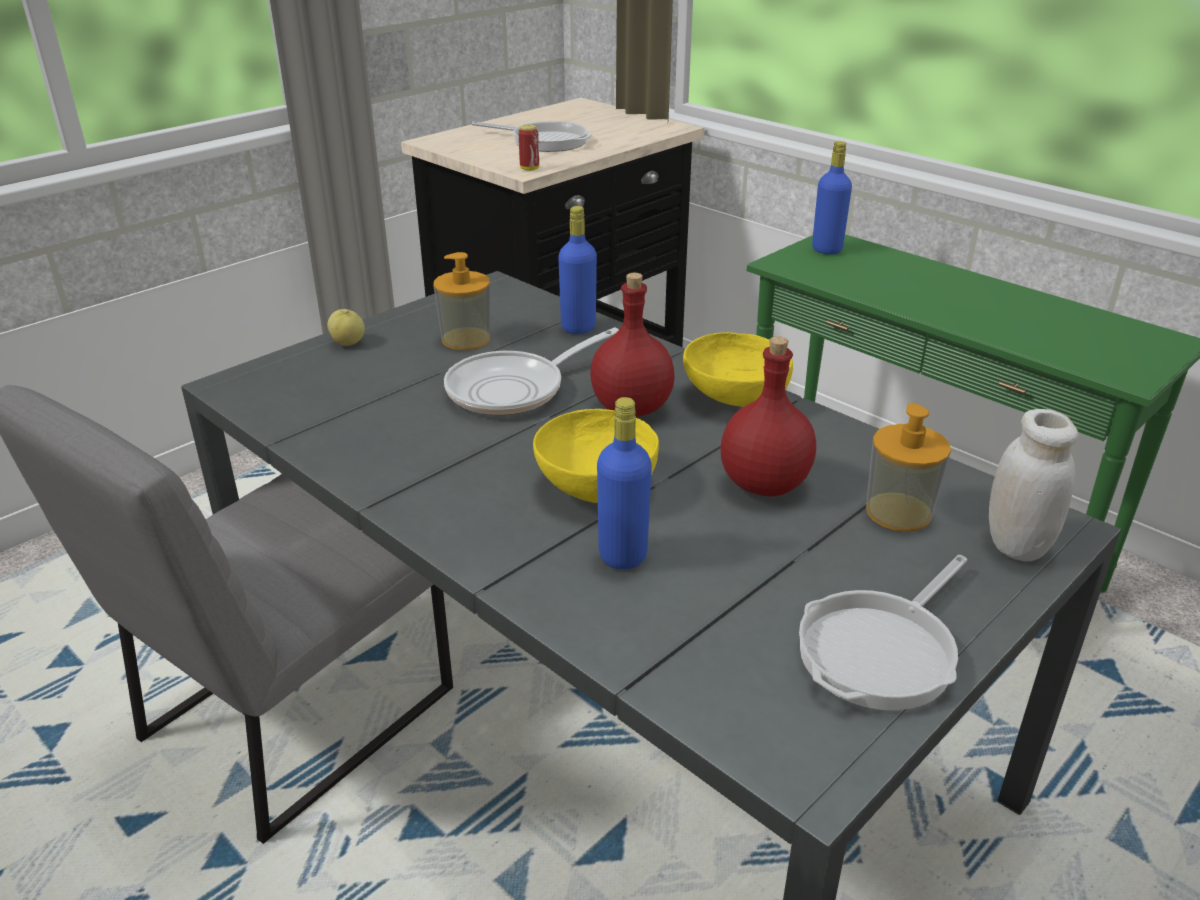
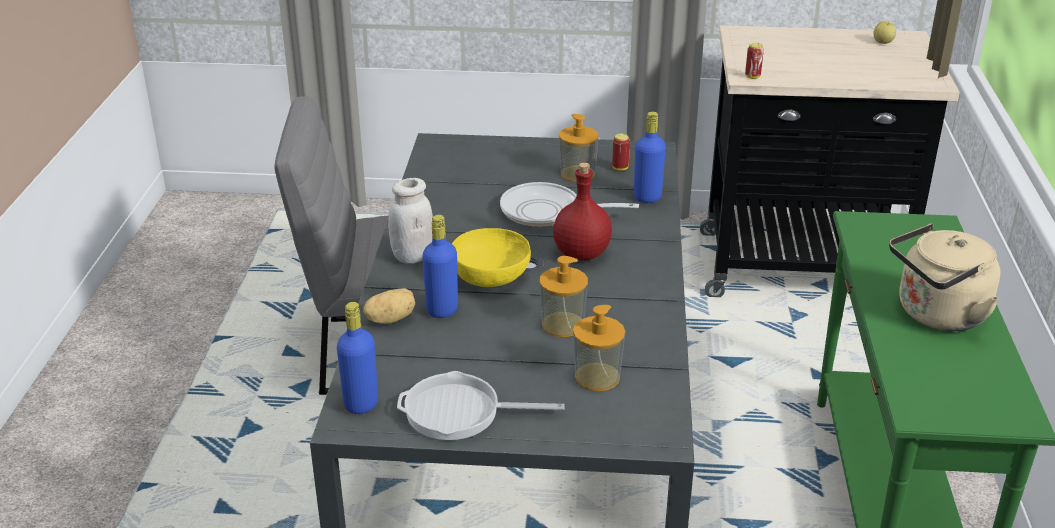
camera: 50 degrees right, 0 degrees up
apple [327,309,365,346] -> apple moved to [873,21,896,44]
frying pan [472,121,592,152] -> none
yellow bowl [683,332,793,407] -> none
red bottle [721,336,816,496] -> soap dispenser [540,256,588,337]
blue bottle [812,141,852,255] -> blue bottle moved to [337,302,378,414]
white jar [989,409,1078,561] -> white jar moved to [388,178,433,264]
none -> potato [363,288,415,324]
none -> can [612,134,630,171]
none -> beige kettle [889,224,1001,331]

